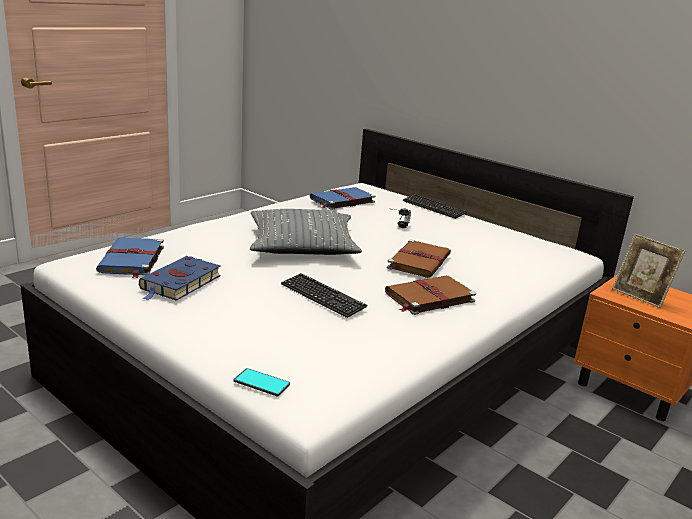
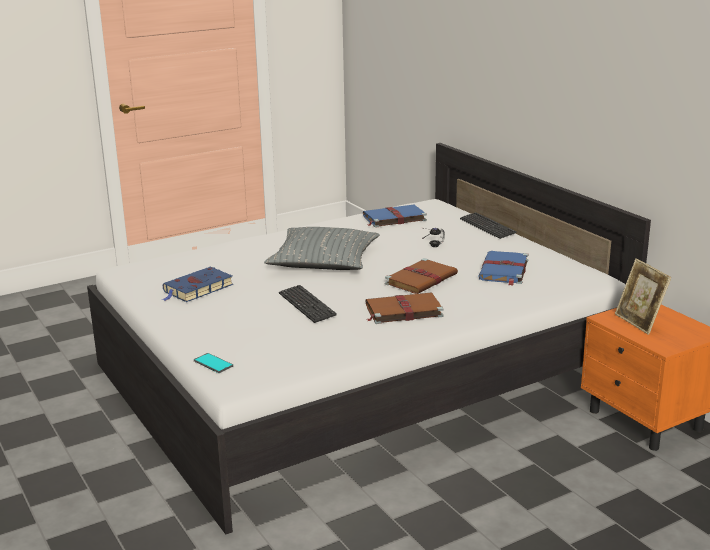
camera: 20 degrees right, 0 degrees up
blue book [96,237,164,278] -> blue book moved to [478,251,528,286]

